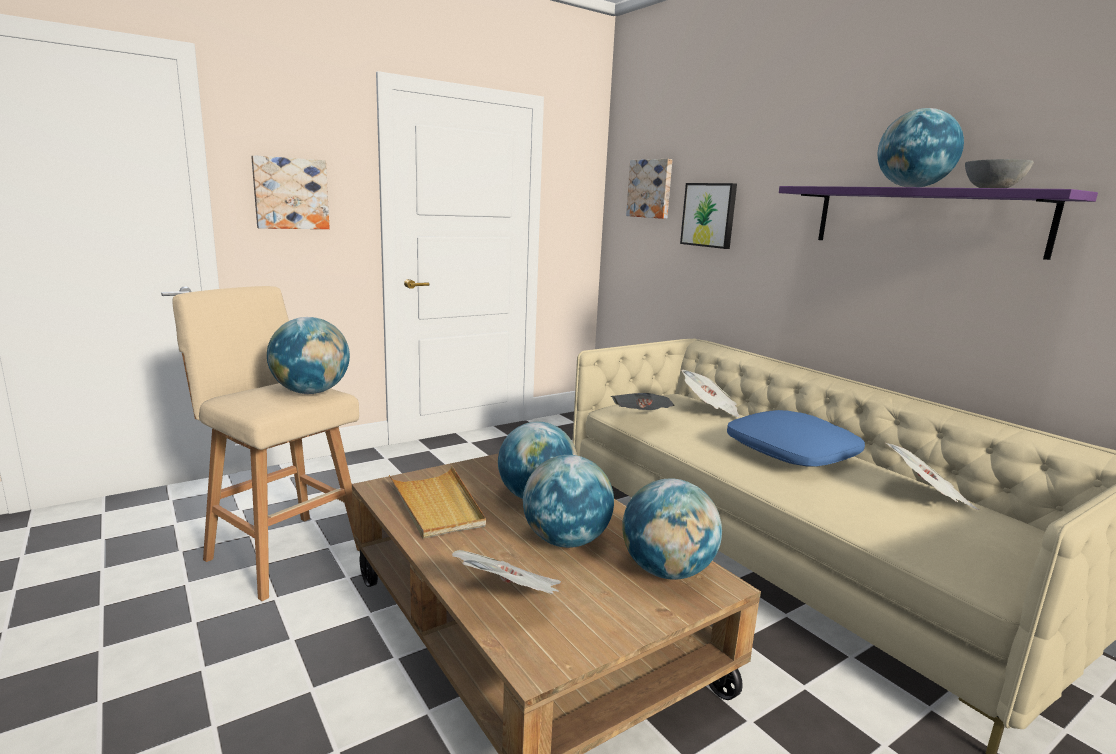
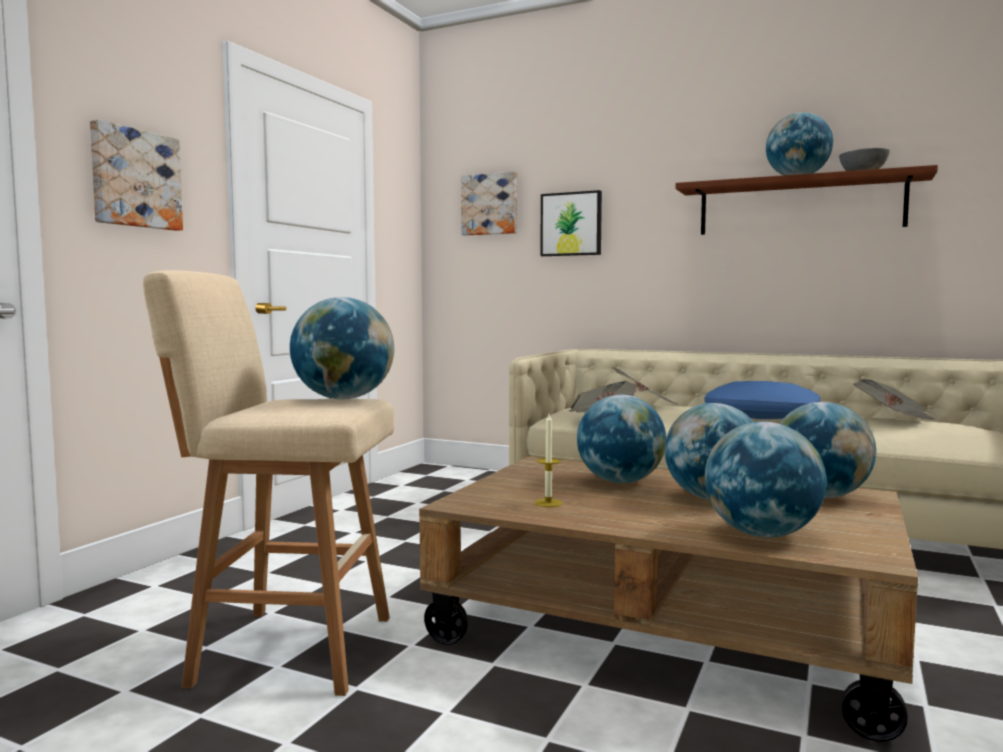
camera: 30 degrees left, 10 degrees down
beige tray [389,466,486,539] -> candle [534,414,563,507]
newspaper [452,550,561,595] -> globe [705,422,827,538]
purple shelf [779,186,1098,260] -> brown shelf [675,165,938,235]

